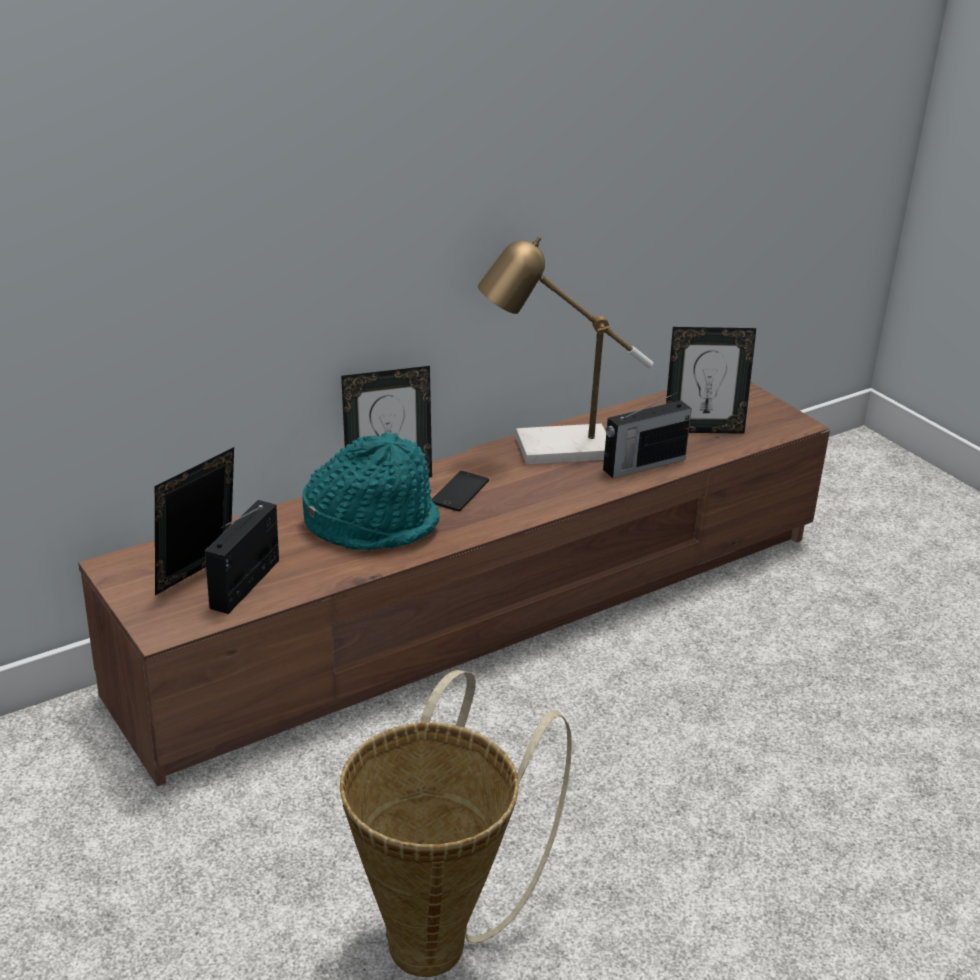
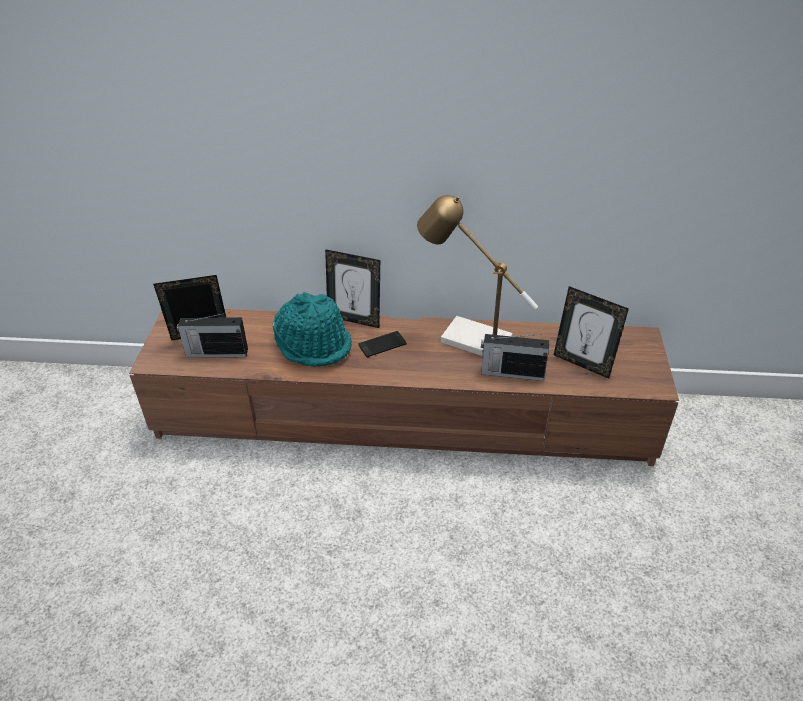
camera: 40 degrees right, 10 degrees up
radio [205,500,279,614] -> radio turned 150 degrees counterclockwise [177,312,248,358]
basket [340,670,572,977] -> none

